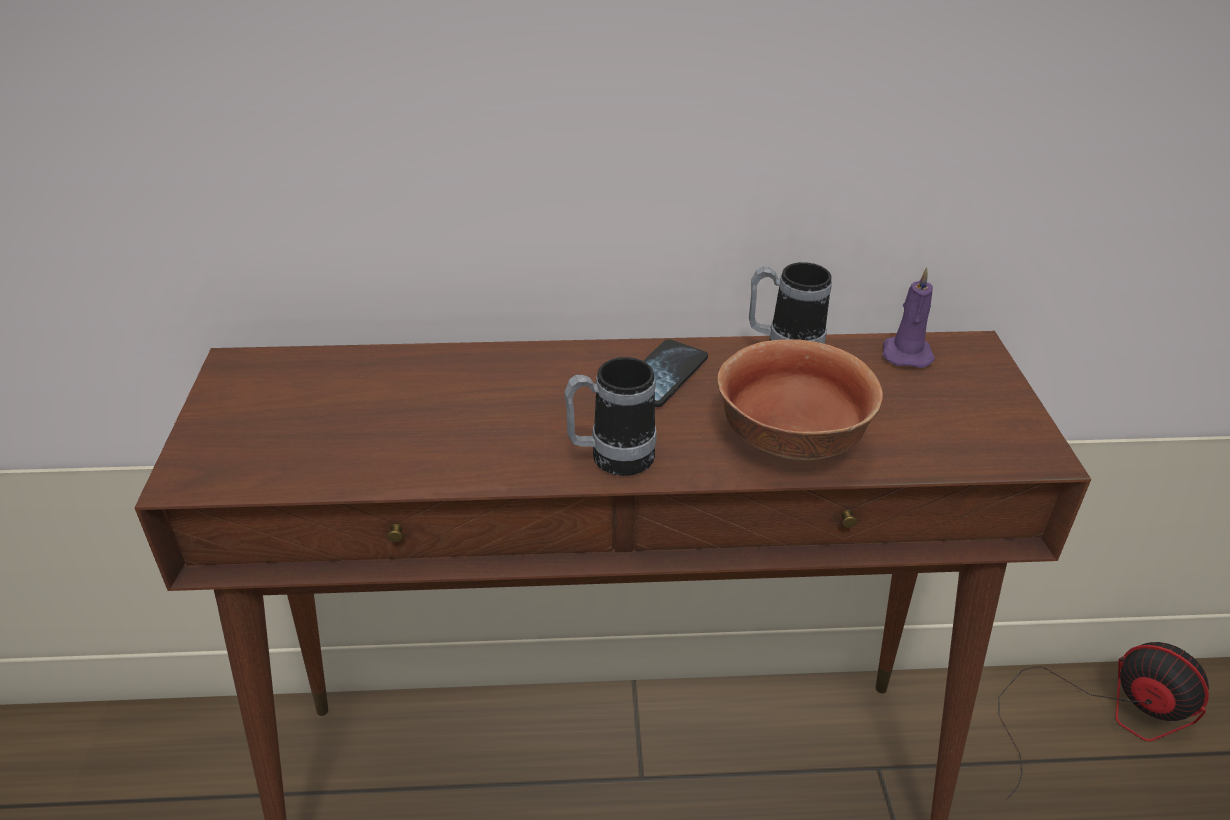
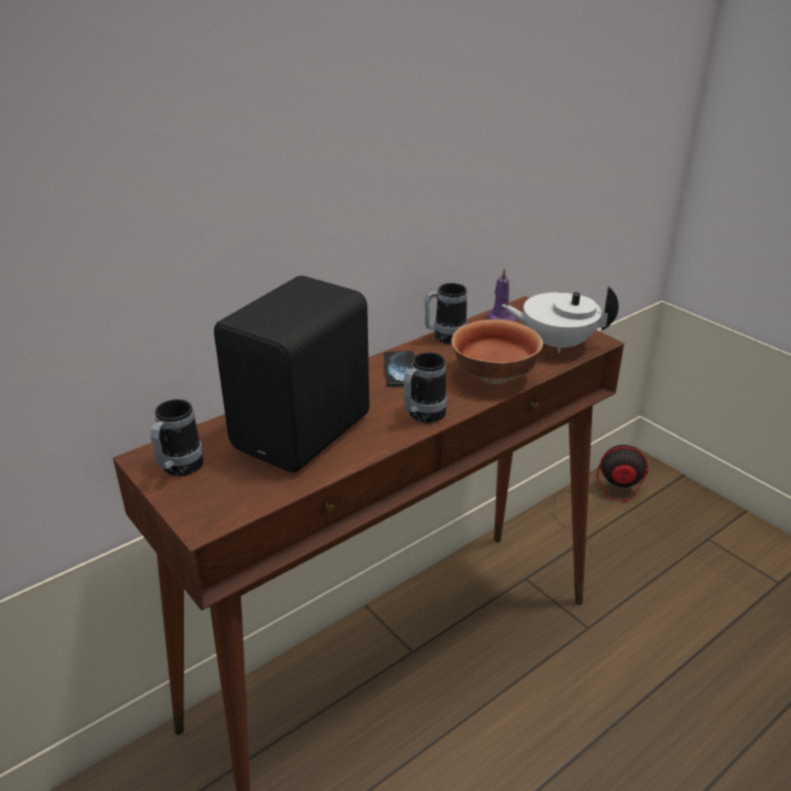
camera: 35 degrees left, 5 degrees down
none -> mug [150,399,204,476]
none -> black speaker [214,276,369,473]
none -> white teapot [502,286,619,353]

